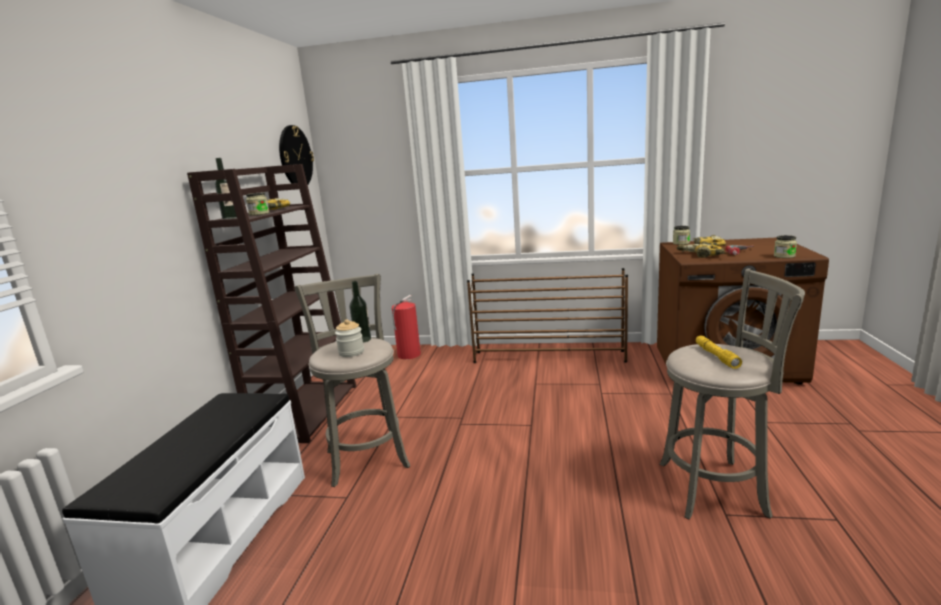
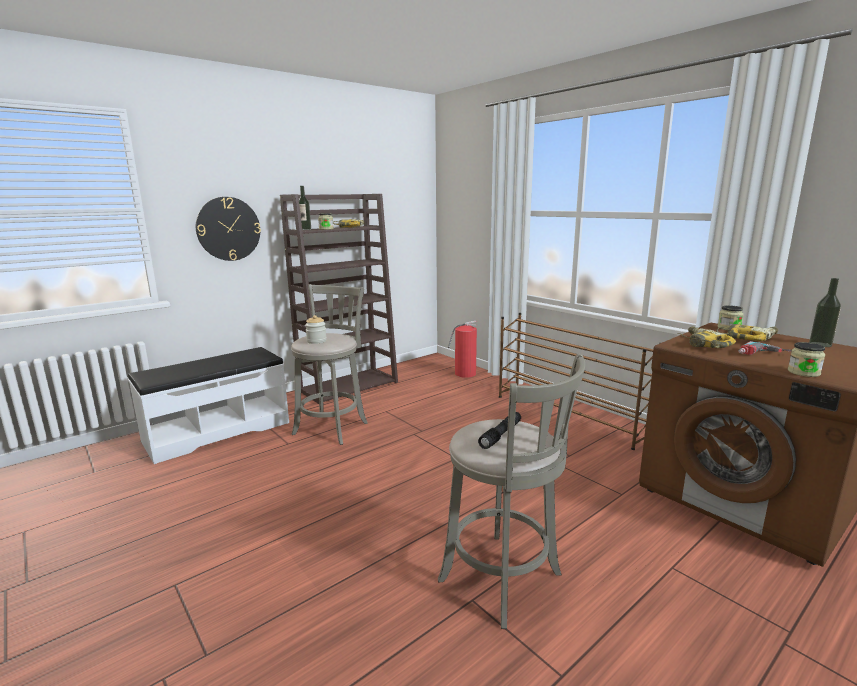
camera: 40 degrees right, 0 degrees up
wall clock [279,125,314,185] -> wall clock moved to [196,197,261,261]
bottle [350,281,371,343] -> bottle moved to [809,278,841,347]
yellow flashlight [696,336,742,369] -> black flashlight [478,412,521,449]

